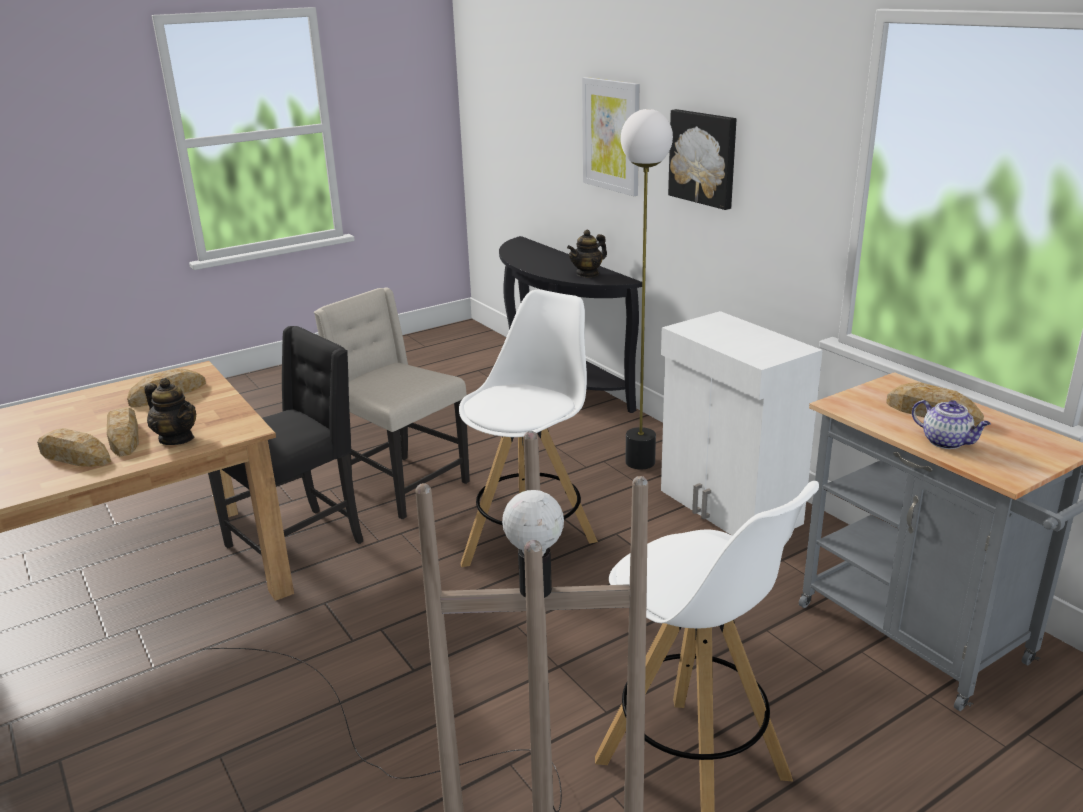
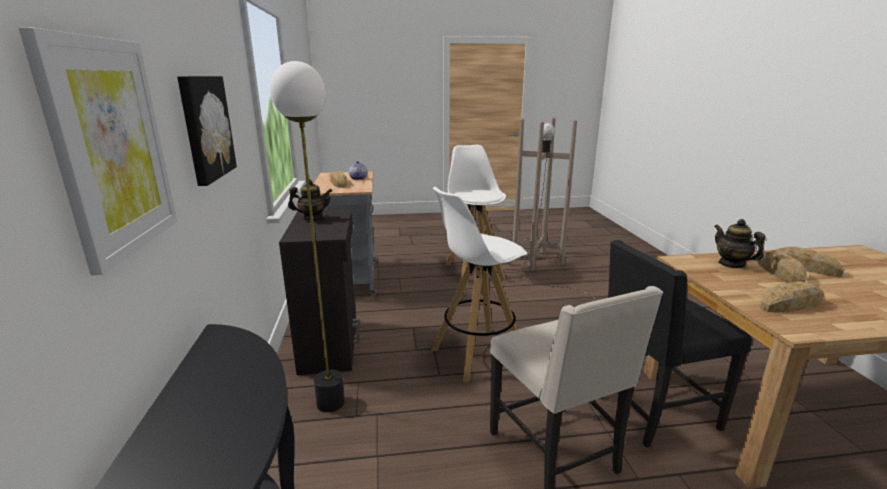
camera: 155 degrees left, 5 degrees down
teapot [567,230,607,278] -> teapot moved to [288,179,332,220]
white cabinet [661,311,823,536] -> black cabinet [279,209,360,375]

